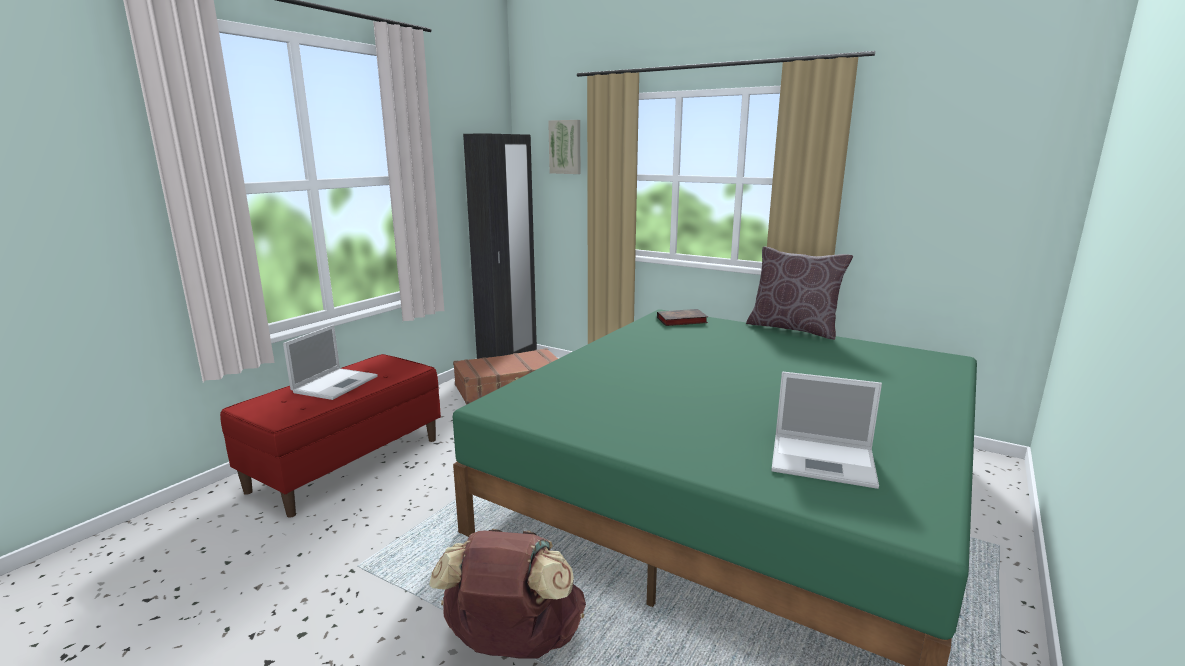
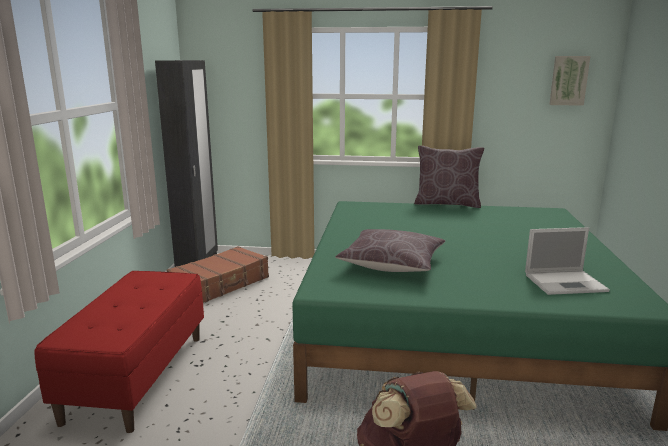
camera: 25 degrees left, 0 degrees up
laptop [283,325,378,400] -> none
picture [548,120,580,174] -> picture moved to [549,56,591,106]
book [657,309,708,326] -> none
none -> brown pillow [335,229,445,272]

